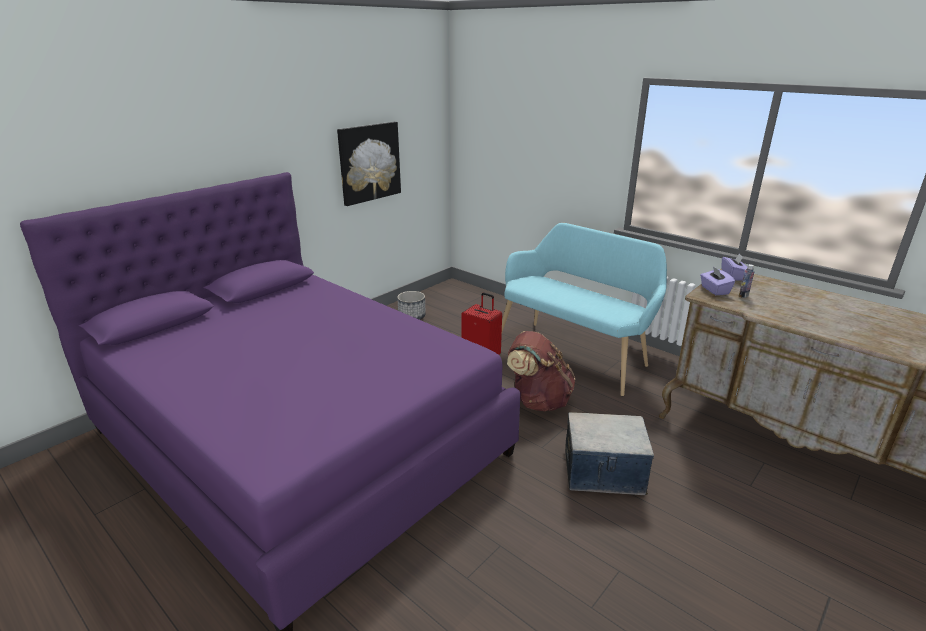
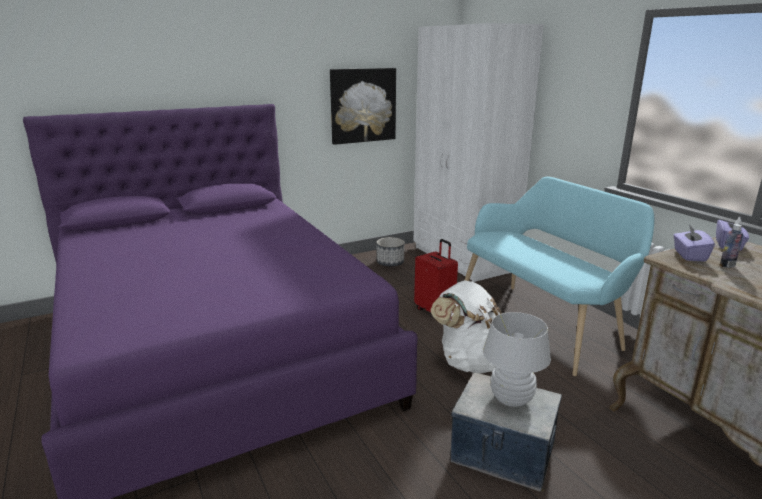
camera: 20 degrees right, 5 degrees down
brown backpack [507,331,576,411] -> white backpack [430,280,502,374]
none -> white wardrobe [414,23,544,282]
none -> white table lamp [483,312,551,407]

